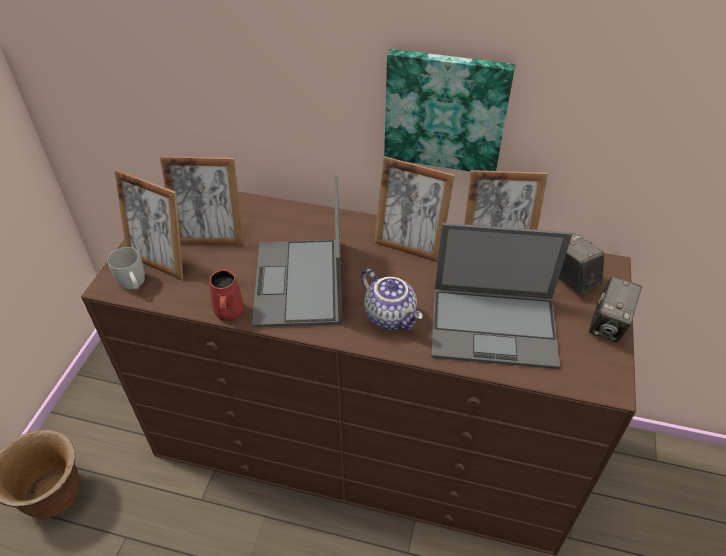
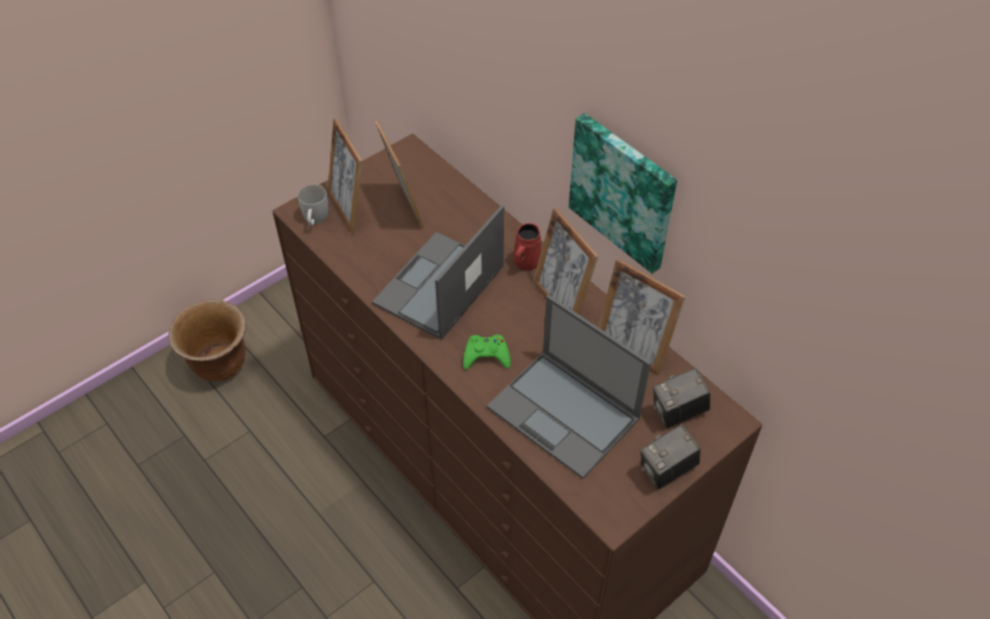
camera: 35 degrees right, 5 degrees up
picture frame [160,156,244,246] -> picture frame turned 150 degrees counterclockwise [375,121,424,228]
red mug [210,269,244,321] -> red mug moved to [514,223,541,270]
teapot [361,269,423,330] -> green game controller [463,334,511,370]
camera [559,233,604,294] -> camera turned 120 degrees counterclockwise [653,368,710,428]

